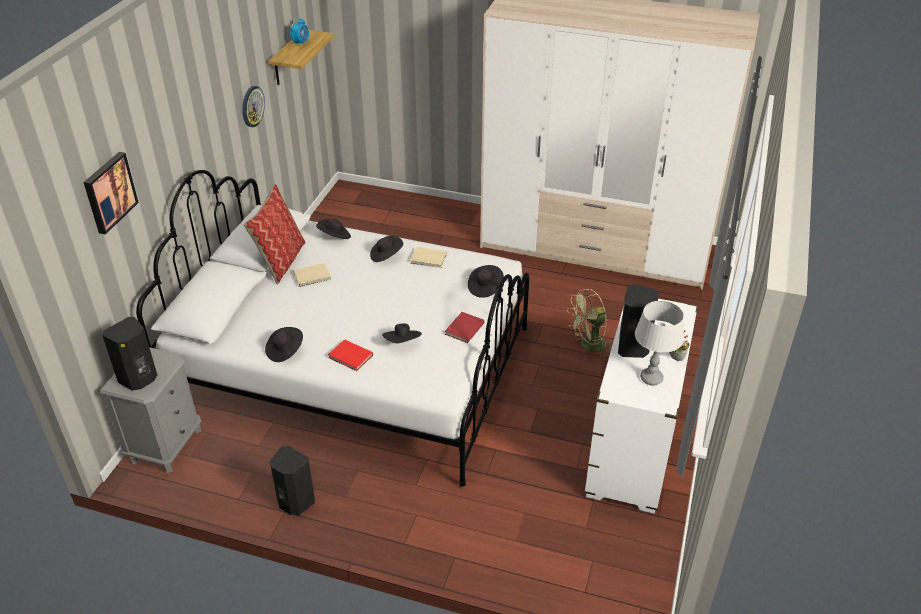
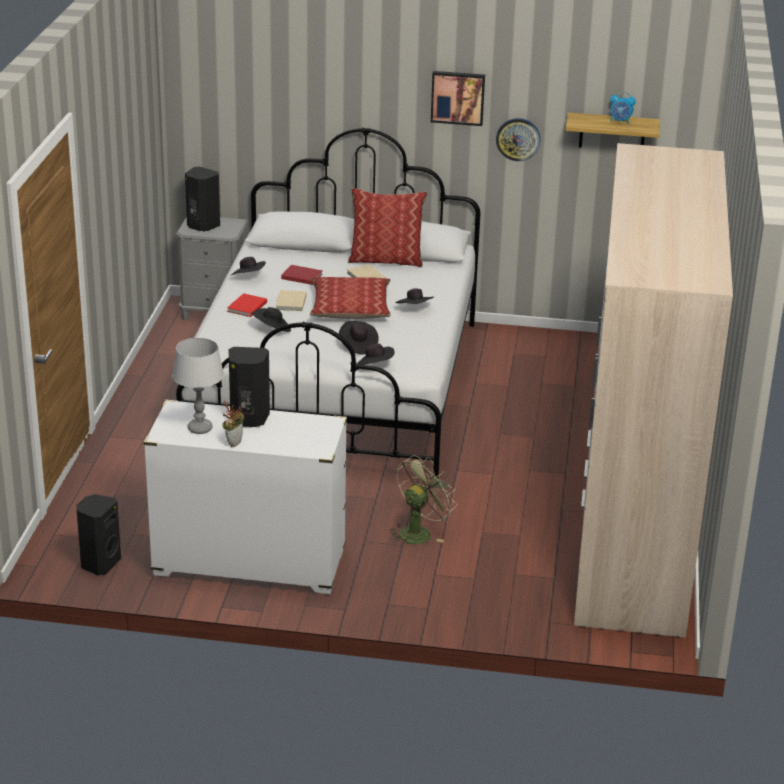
camera: 80 degrees right, 10 degrees down
picture [83,152,139,234] -> picture moved to [431,71,485,126]
black speaker [270,446,315,515] -> black speaker moved to [76,494,121,575]
black hat [316,219,351,239] -> black hat moved to [339,321,379,354]
beige book [410,247,447,268] -> beige book moved to [276,290,307,311]
red book [445,312,484,343] -> red book moved to [281,265,323,285]
green fan [567,289,613,357] -> green fan turned 75 degrees clockwise [389,455,457,544]
none -> pillow [310,277,391,319]

